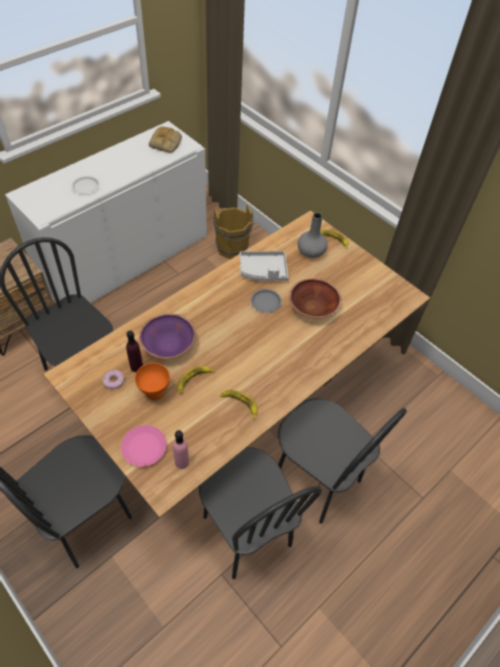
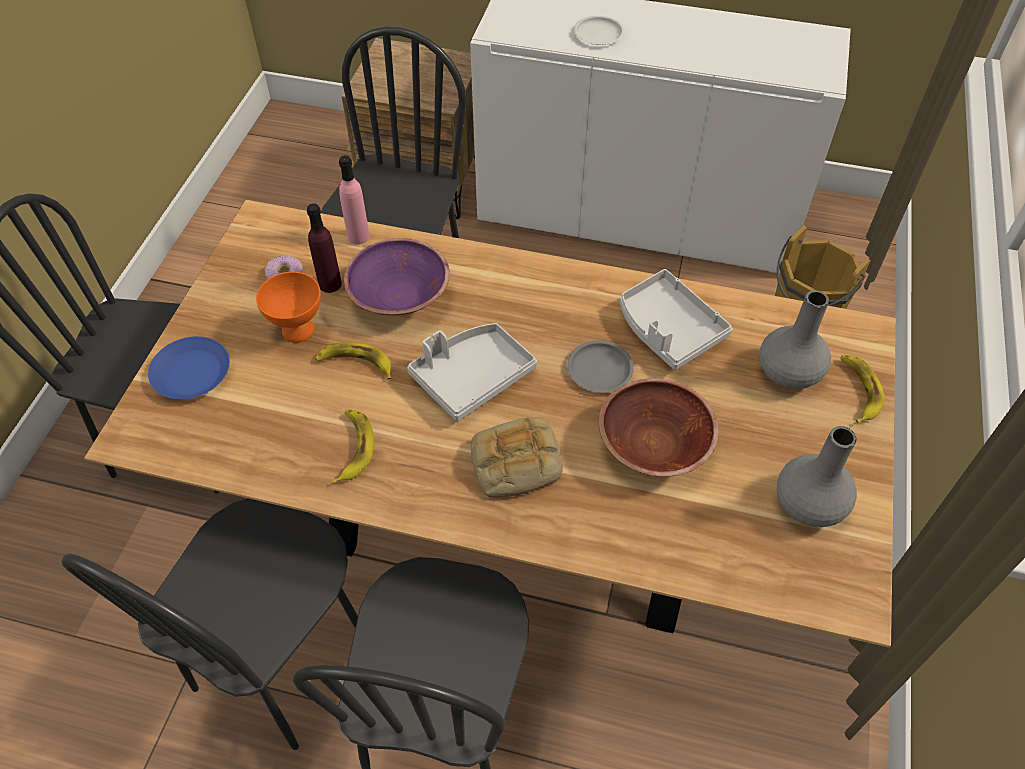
camera: 60 degrees right, 0 degrees up
pink plate [121,425,167,466] -> blue plate [148,336,230,399]
bread [149,127,182,153] -> bread moved to [471,417,563,497]
pink bottle [173,430,189,469] -> pink bottle moved to [339,155,370,245]
none -> grey tray [407,323,537,421]
none -> grey vase [777,426,857,527]

